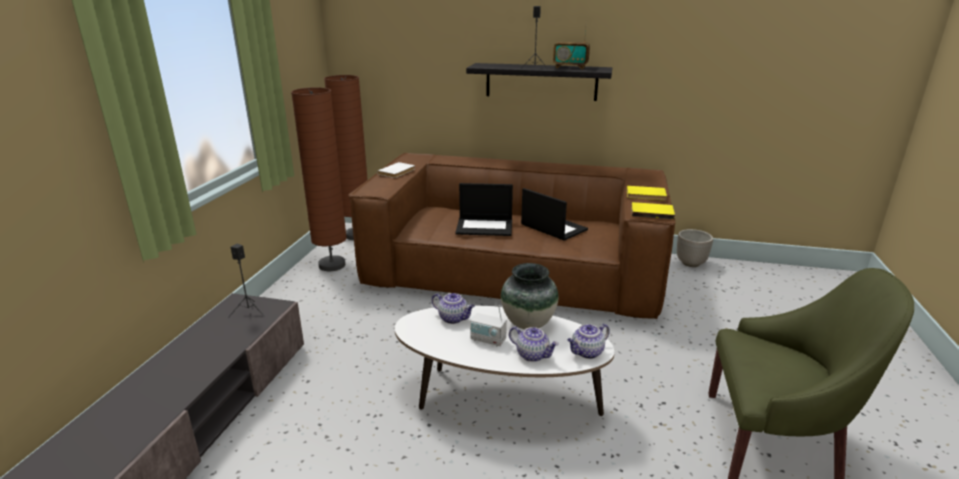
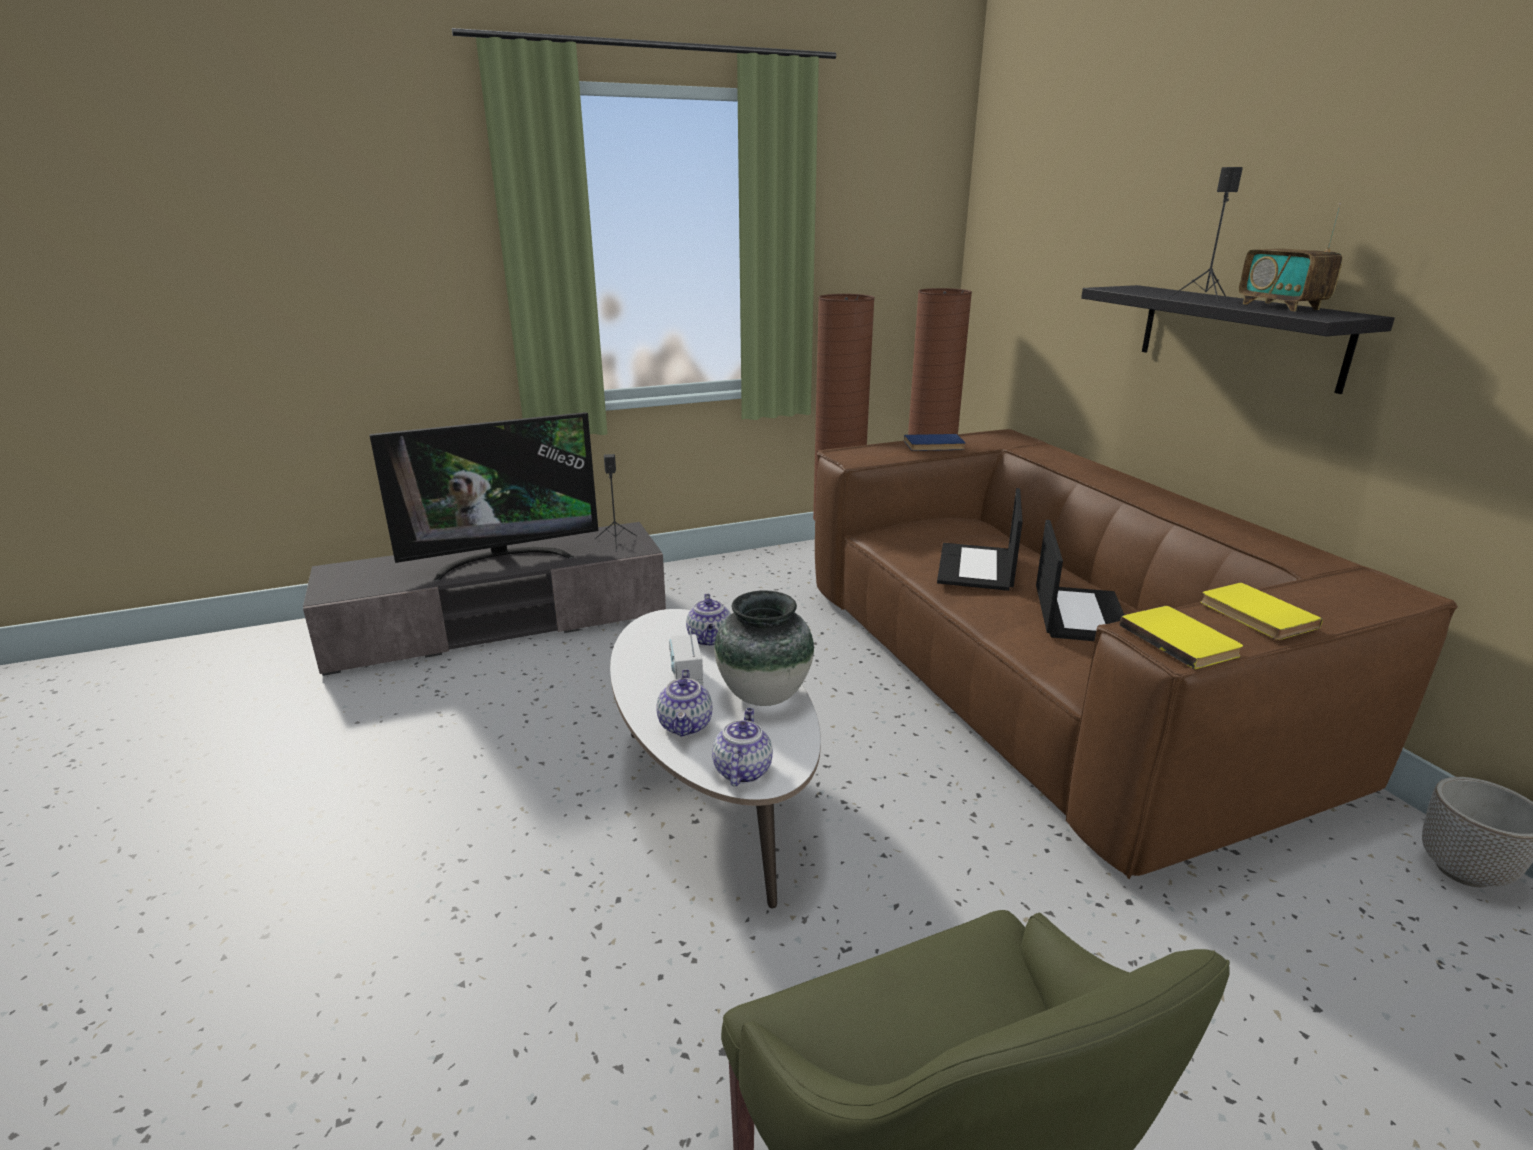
camera: 55 degrees right, 0 degrees up
white book [377,162,415,178] -> blue book [904,434,965,451]
laptop [455,183,513,236] -> laptop turned 45 degrees clockwise [937,488,1023,591]
teapot [567,324,610,359] -> teapot turned 75 degrees clockwise [712,708,773,786]
none -> television [370,412,598,581]

